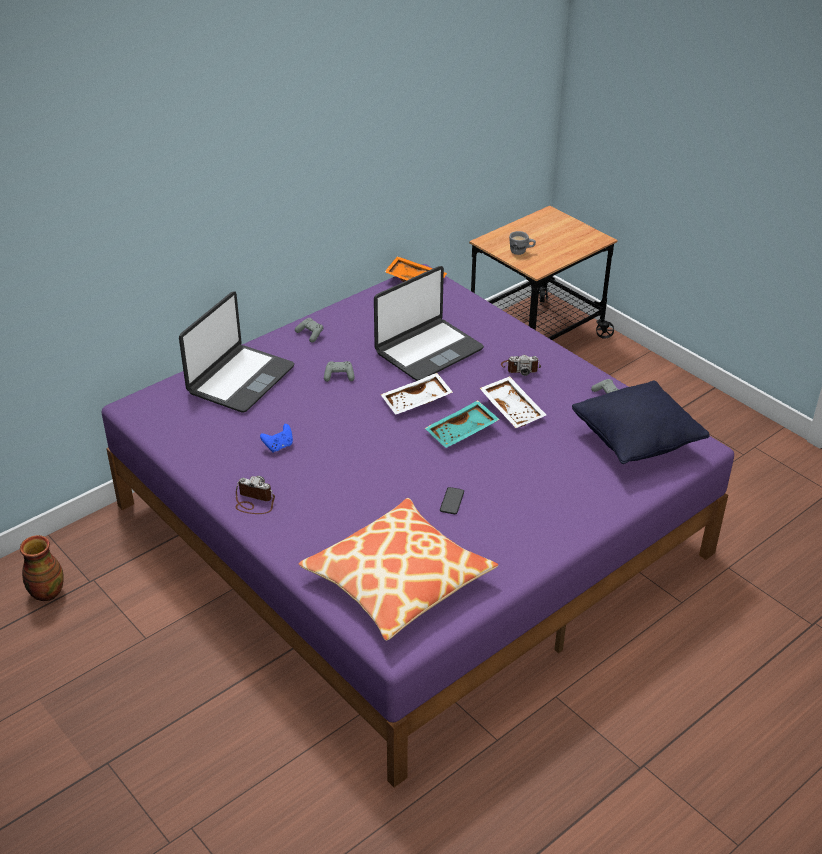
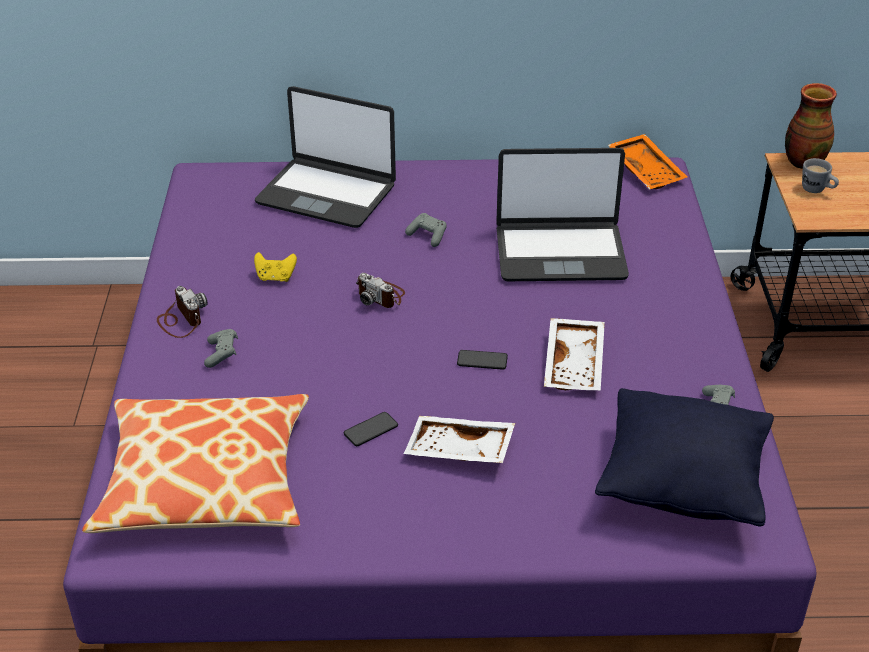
camera: 40 degrees right, 0 degrees up
vase [20,535,64,601] -> vase moved to [785,83,837,169]
laptop [179,291,295,413] -> laptop turned 45 degrees clockwise [255,86,396,228]
blue game controller [260,424,293,452] -> yellow game controller [254,252,297,282]
grey game controller [295,318,324,343] -> grey game controller moved to [204,329,238,368]
white tray [381,373,453,415] -> white tray moved to [404,416,515,463]
turquoise tray [425,400,500,448] -> phone [457,350,508,370]
camera [501,355,541,376] -> camera moved to [356,273,405,308]

